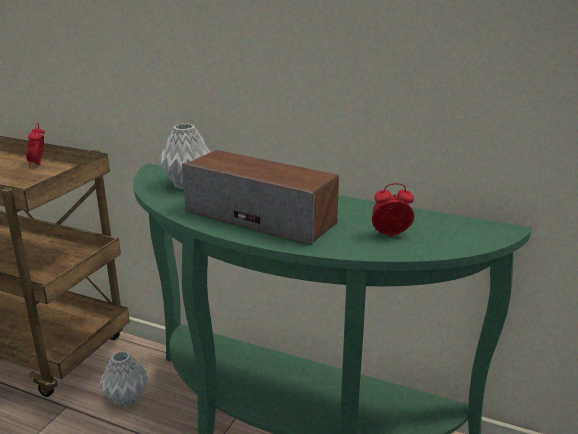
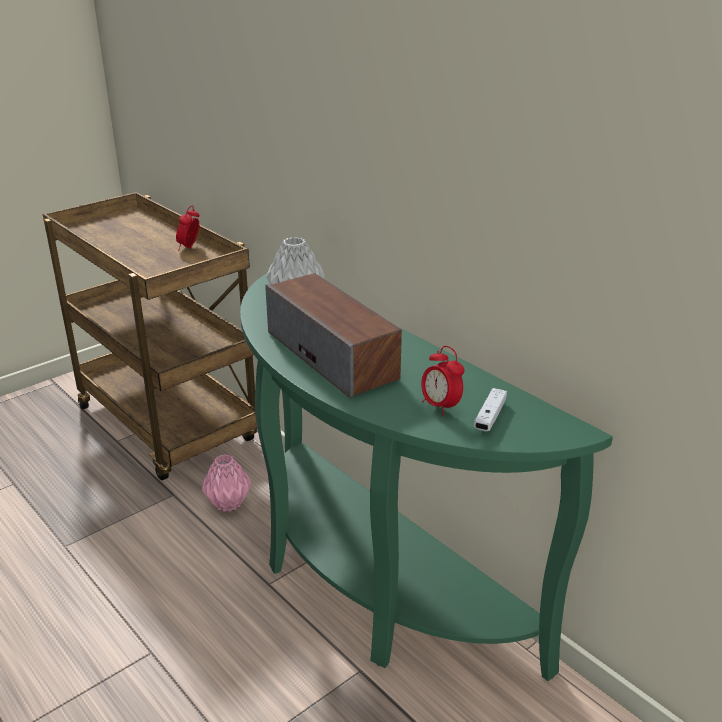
camera: 25 degrees right, 5 degrees up
grey vase [99,351,148,407] -> pink vase [202,454,251,512]
alarm clock [372,183,414,237] -> alarm clock turned 150 degrees counterclockwise [421,346,464,416]
none -> white game controller [474,388,507,431]

